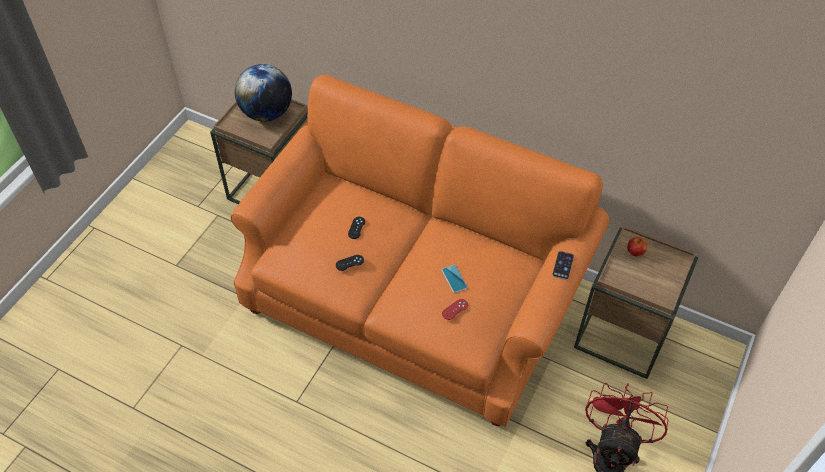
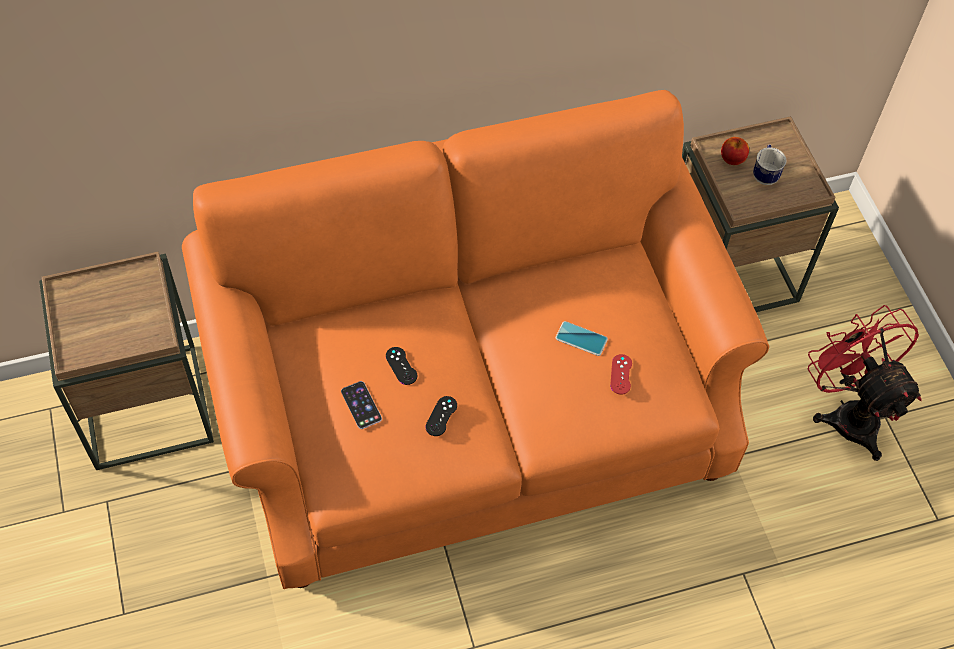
camera: 45 degrees left, 5 degrees up
globe [235,64,292,122] -> none
phone [552,251,574,280] -> phone moved to [341,381,382,429]
none -> mug [753,144,786,185]

